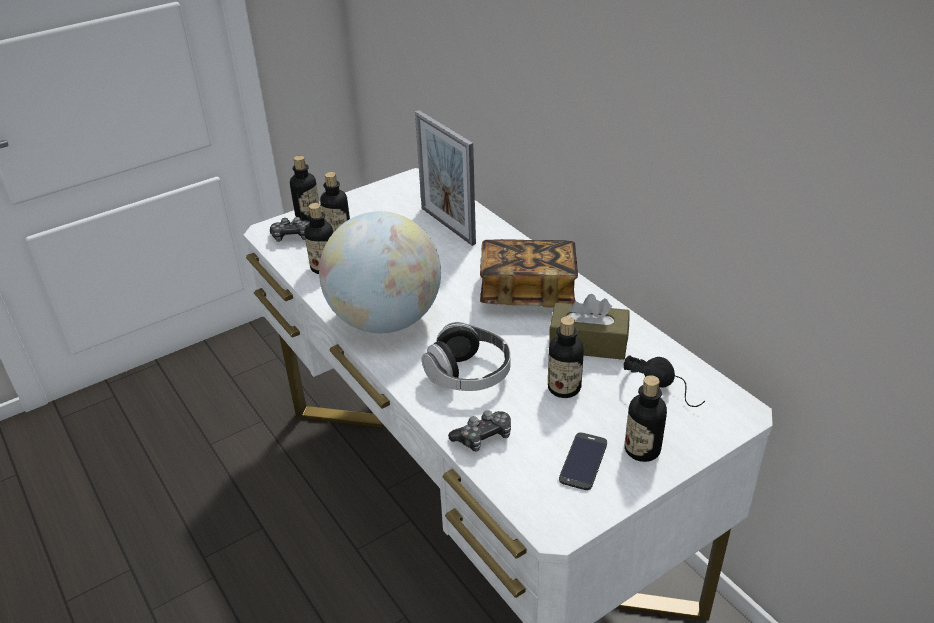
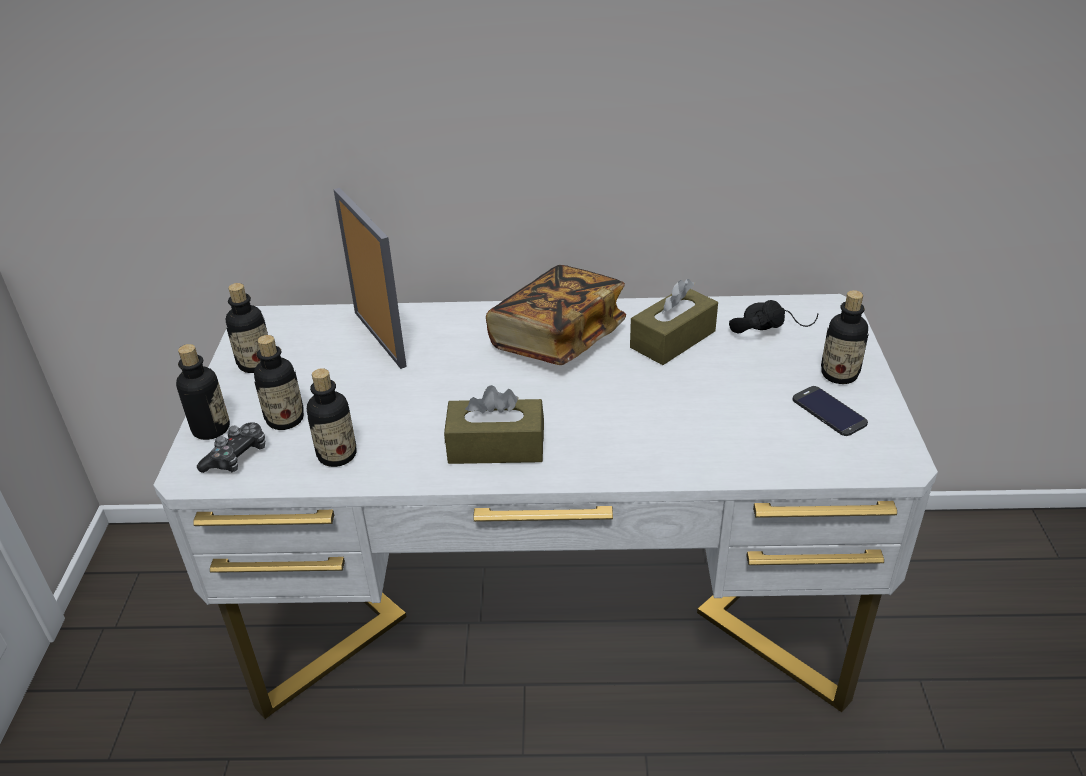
camera: 55 degrees left, 0 degrees up
globe [319,211,441,333] -> brown tissue box [444,385,544,464]
picture frame [415,110,476,246] -> picture frame turned 120 degrees counterclockwise [334,188,407,369]
headphones [422,322,511,391] -> none
game controller [448,410,511,452] -> none
bottle [548,316,584,398] -> bottle moved to [225,283,268,373]

